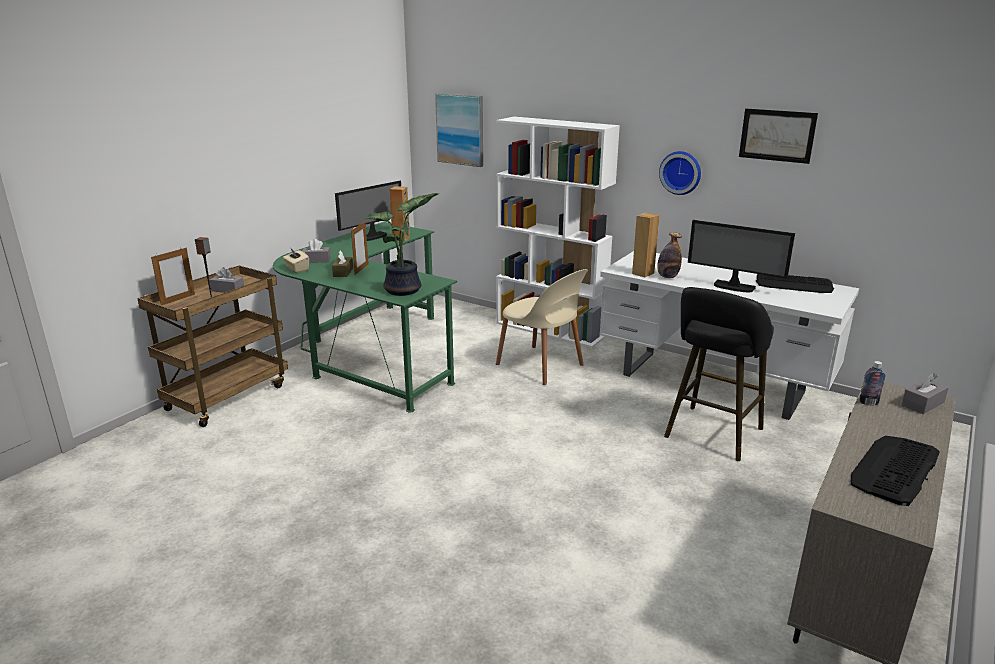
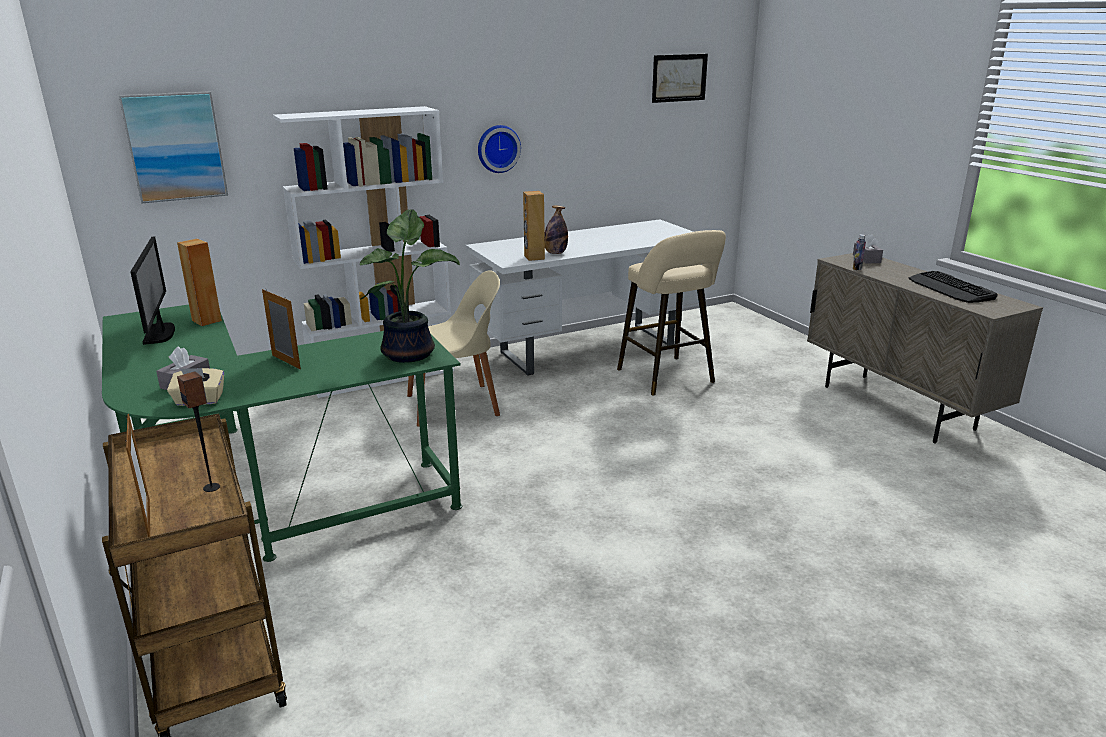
camera: 60 degrees left, 0 degrees up
grey tissue box [210,267,244,293] -> none
brown tissue box [332,250,353,277] -> none
black stool [664,287,774,461] -> beige stool [617,230,726,396]
monitor [688,220,795,292] -> none
picture [739,109,818,164] -> picture moved to [652,54,708,103]
keyboard [756,274,834,293] -> none

